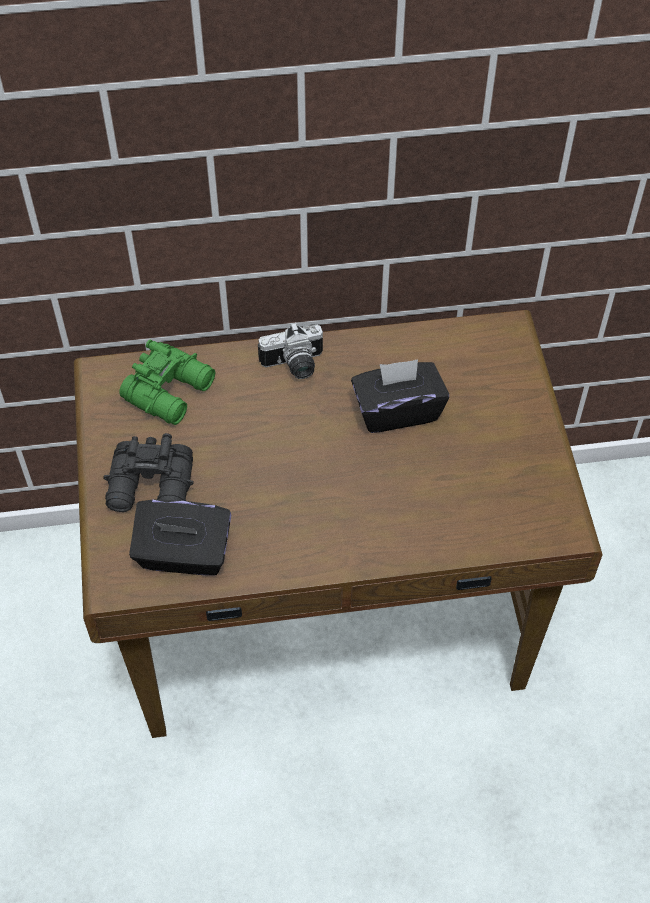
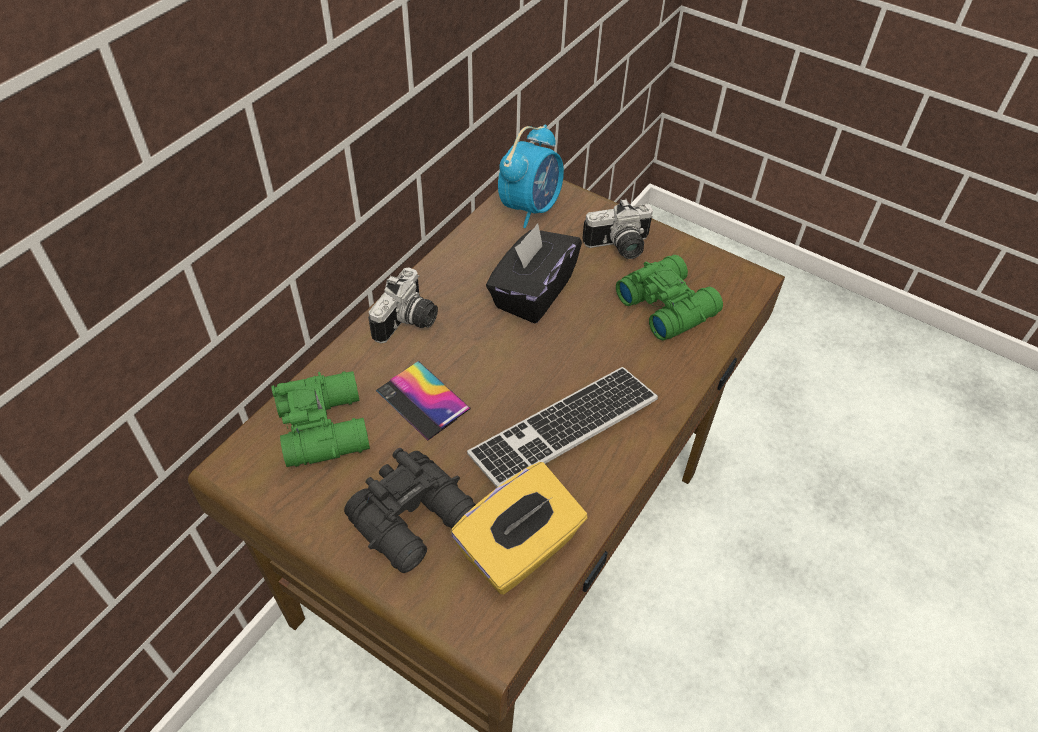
camera: 50 degrees left, 5 degrees down
black tissue box [129,500,231,576] -> yellow tissue box [450,462,588,595]
none -> phone [376,361,471,440]
none -> keyboard [467,367,658,487]
none -> alarm clock [498,124,564,228]
none -> camera [582,199,653,259]
none -> green binoculars [616,255,723,340]

